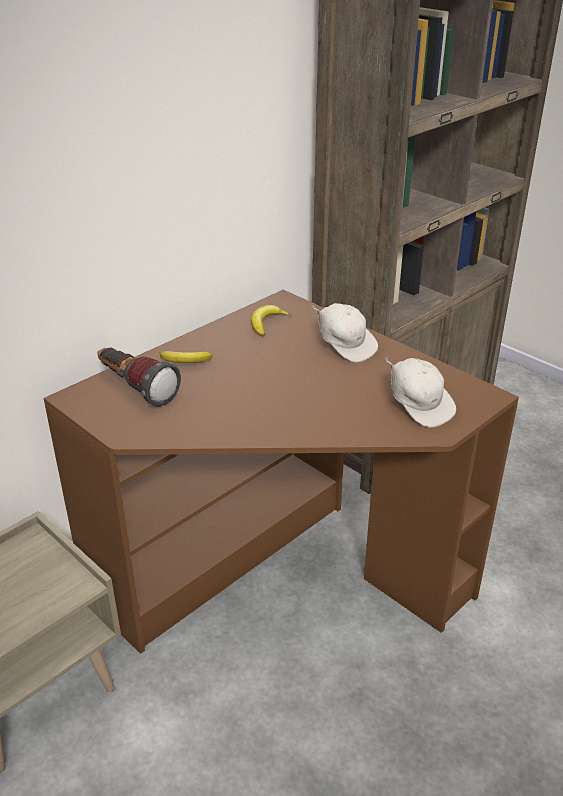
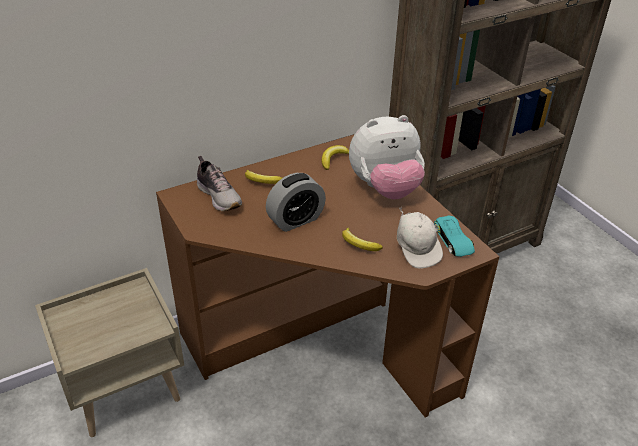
camera: 15 degrees right, 5 degrees up
flashlight [98,347,181,407] -> shoe [197,156,242,211]
white cap [311,303,378,362] -> plush toy [349,115,425,199]
none -> alarm clock [266,173,326,232]
none -> banana [342,227,383,251]
none -> turquoise toy car [434,216,475,257]

